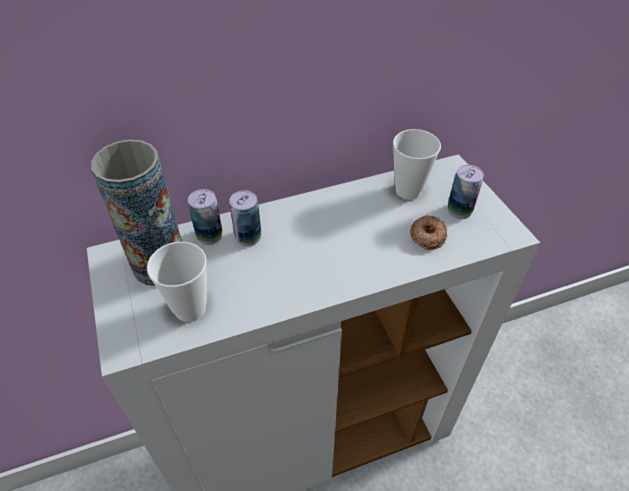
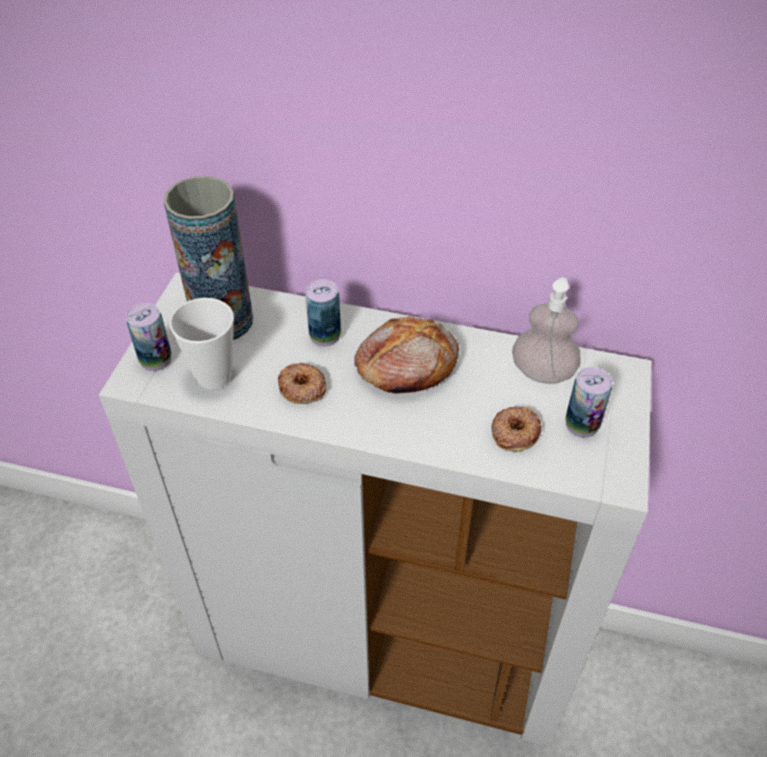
camera: 35 degrees right, 0 degrees up
can [188,189,222,245] -> can moved to [126,303,172,371]
cup [393,129,441,200] -> soap dispenser [512,277,581,384]
none -> donut [278,362,326,404]
none -> bread [354,316,459,393]

